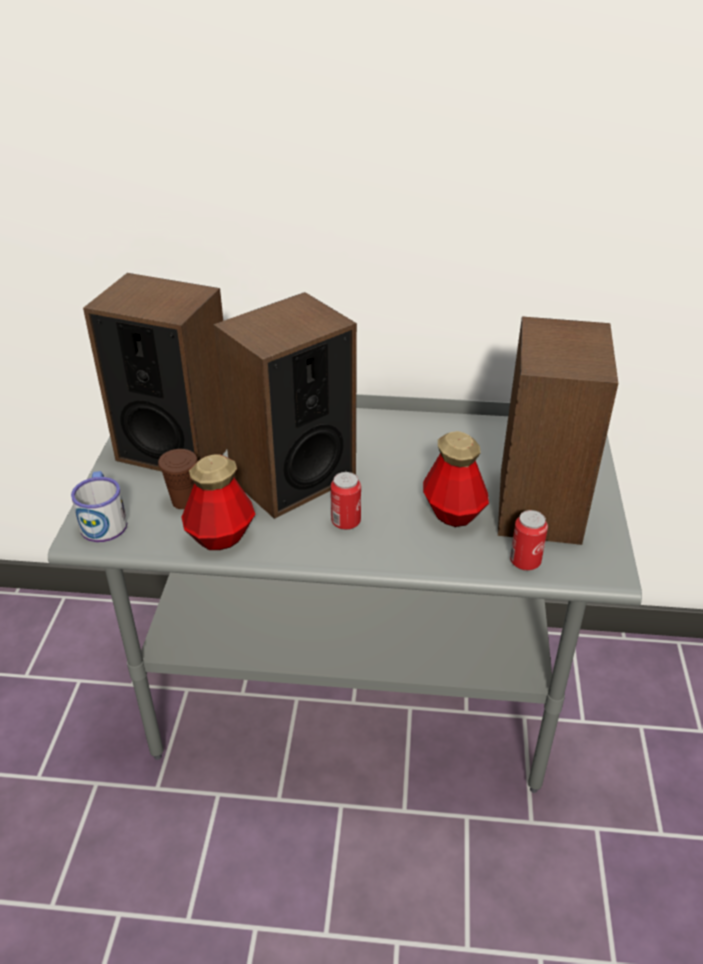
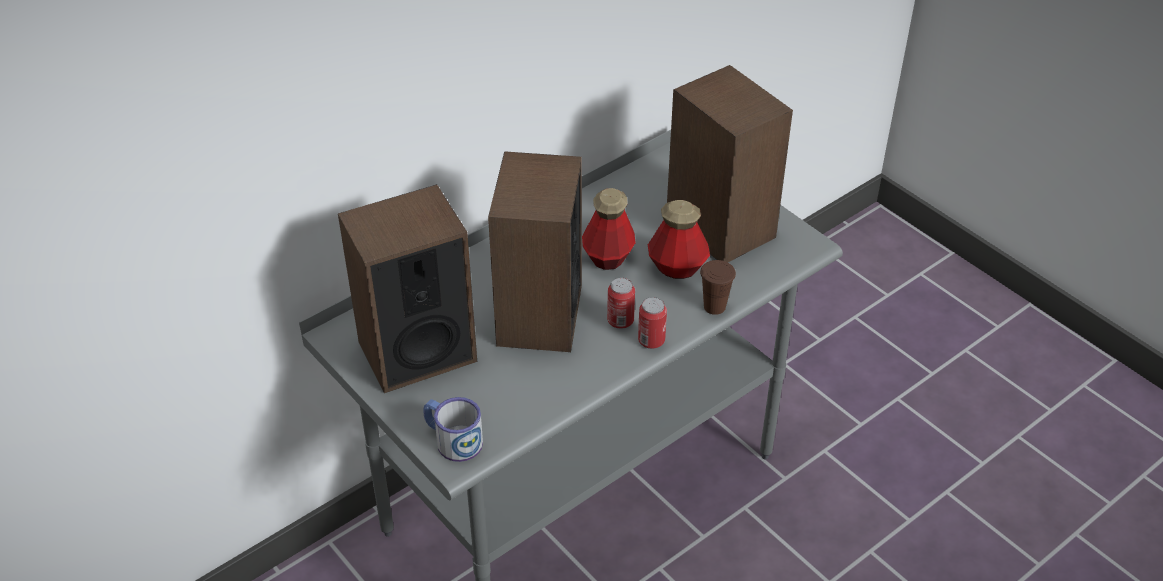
camera: 45 degrees left, 5 degrees up
brown cup [158,449,197,509] -> brown cup moved to [700,260,736,315]
bottle [181,455,255,550] -> bottle moved to [582,188,636,270]
can [510,510,548,571] -> can moved to [638,297,667,349]

